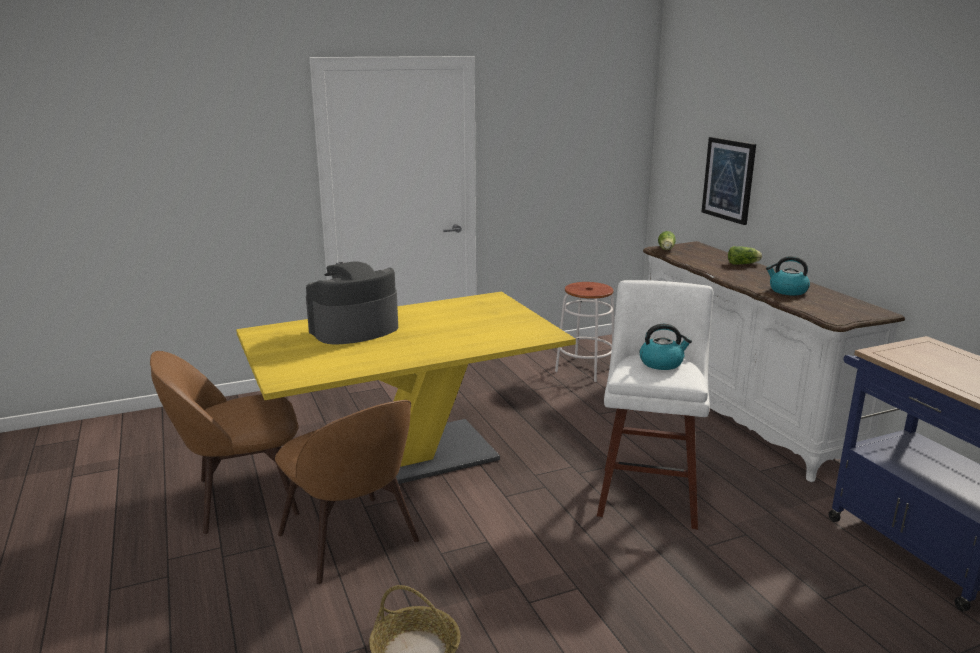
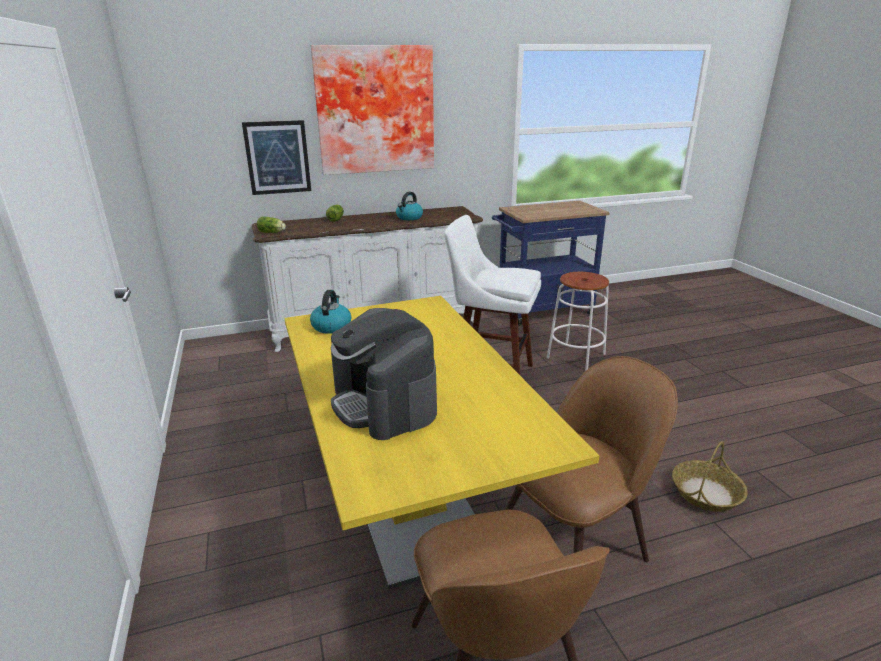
camera: 85 degrees left, 5 degrees up
white stool [555,282,614,382] -> white stool moved to [547,272,609,371]
kettle [640,324,692,370] -> kettle moved to [310,290,351,334]
none -> picture [311,45,434,175]

